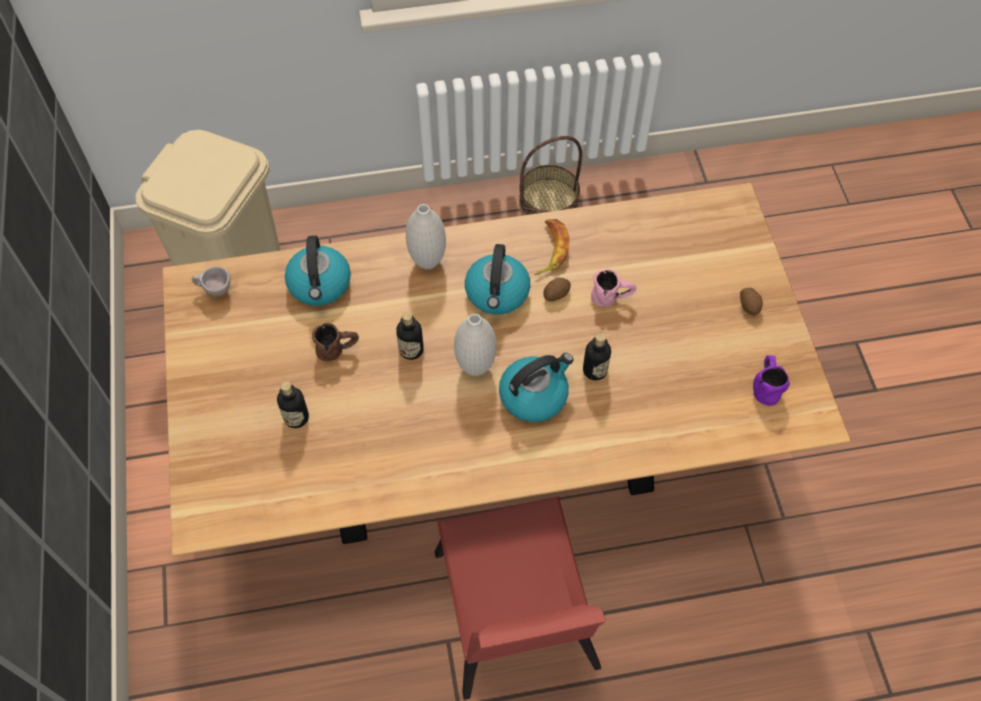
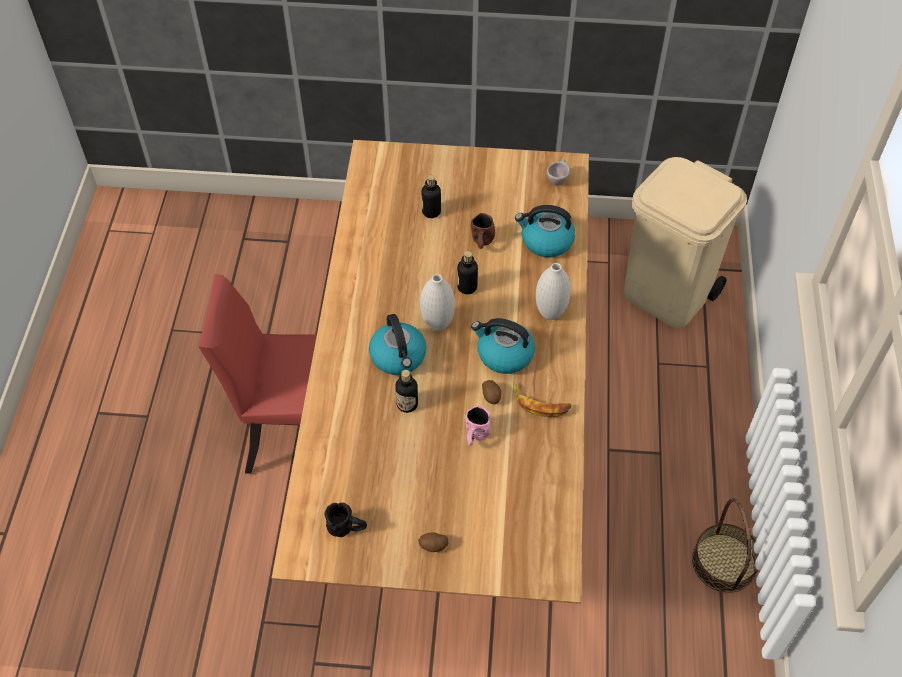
camera: 105 degrees right, 5 degrees down
purple mug [753,355,790,406] -> black mug [325,503,367,537]

